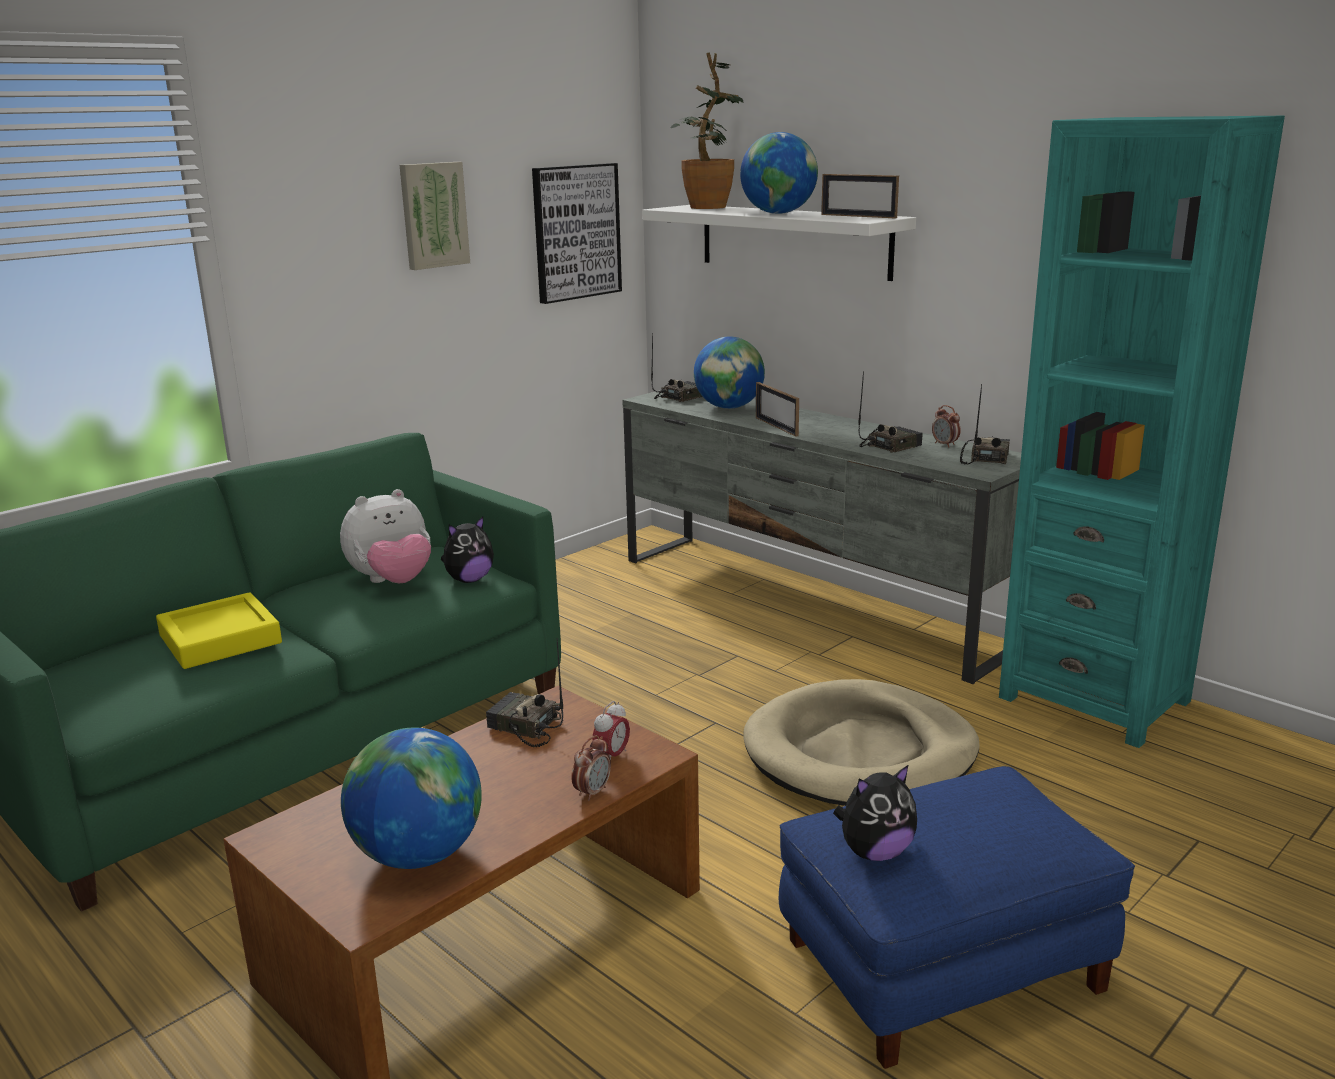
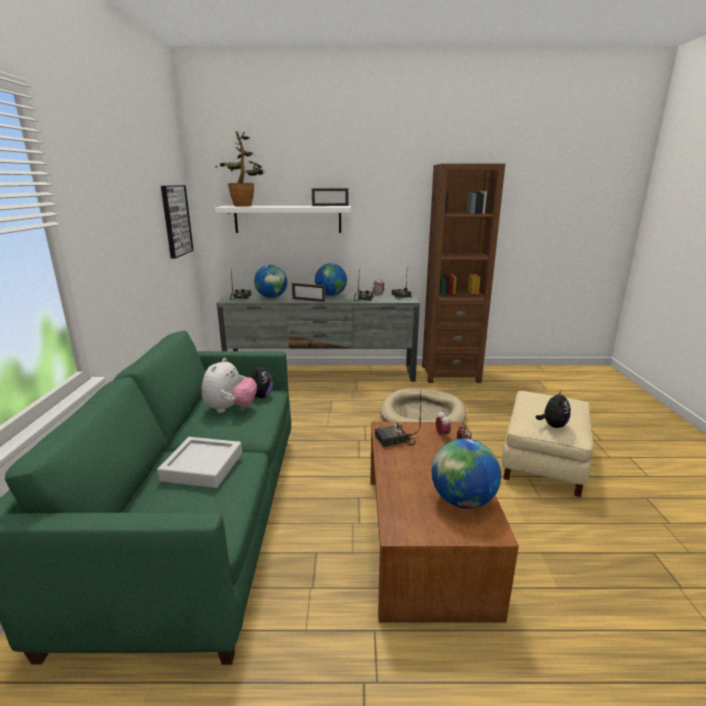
camera: 45 degrees left, 0 degrees up
yellow tray [156,592,282,669] -> grey tray [157,437,242,488]
picture [400,162,470,270] -> none
globe [740,132,818,214] -> globe moved to [315,263,347,296]
blue ottoman [779,766,1135,1069] -> beige ottoman [502,391,593,497]
turquoise bookcase [999,116,1285,748] -> brown bookcase [422,164,505,383]

